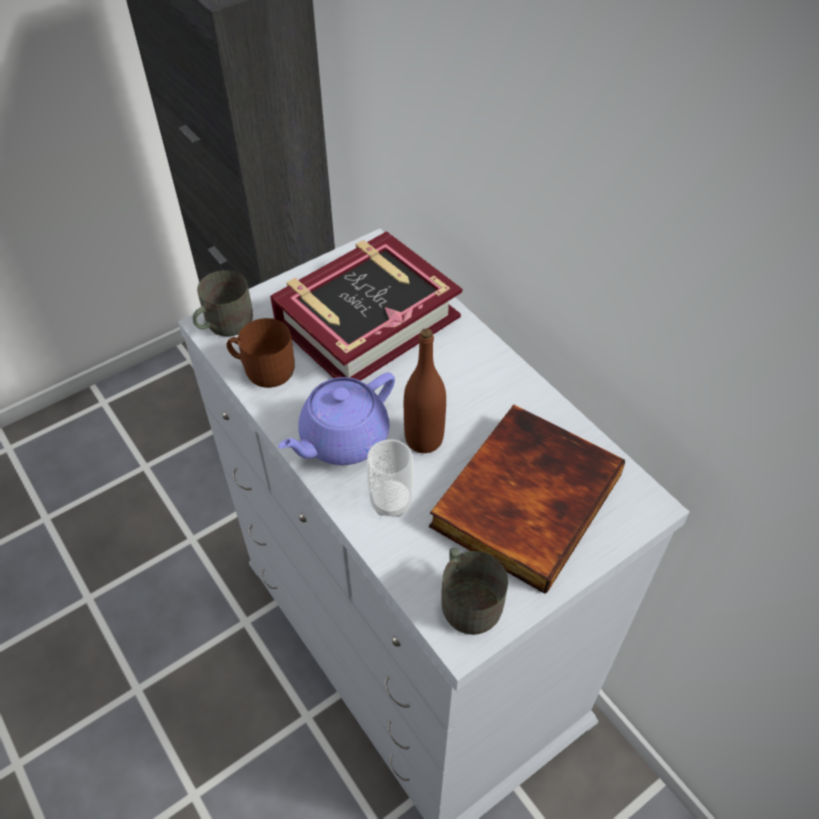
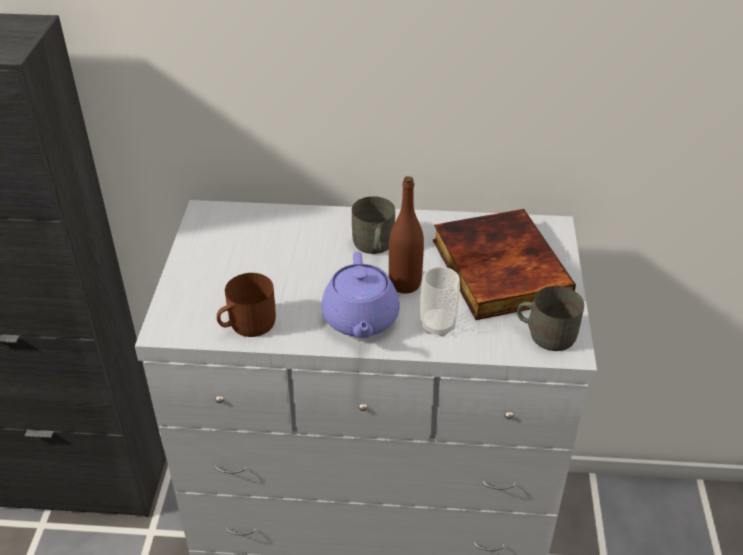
camera: 50 degrees left, 10 degrees down
grey mug [193,270,253,337] -> grey mug moved to [352,196,395,254]
book [270,231,462,381] -> none

